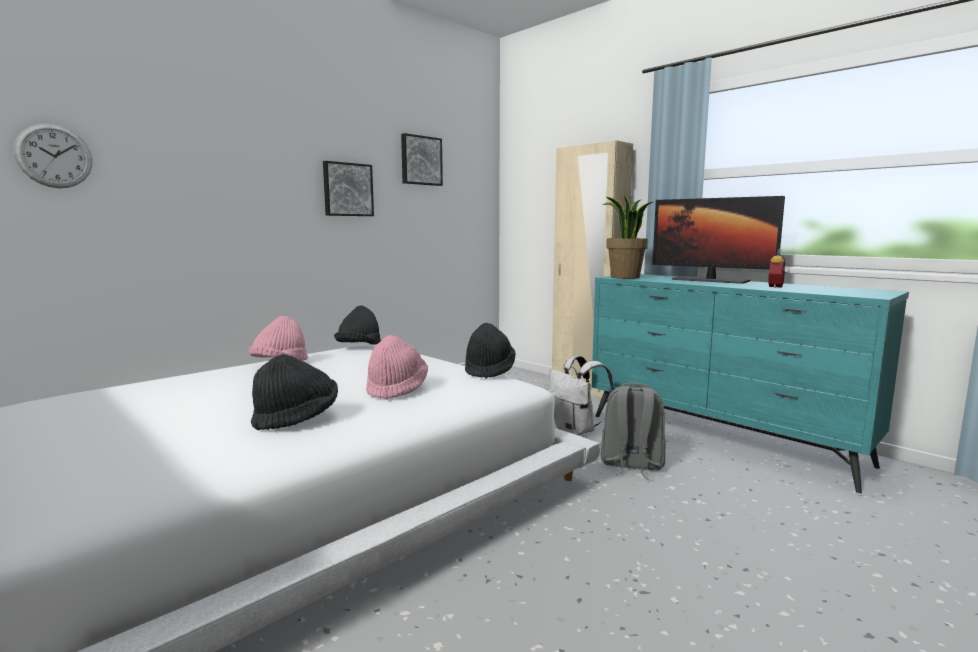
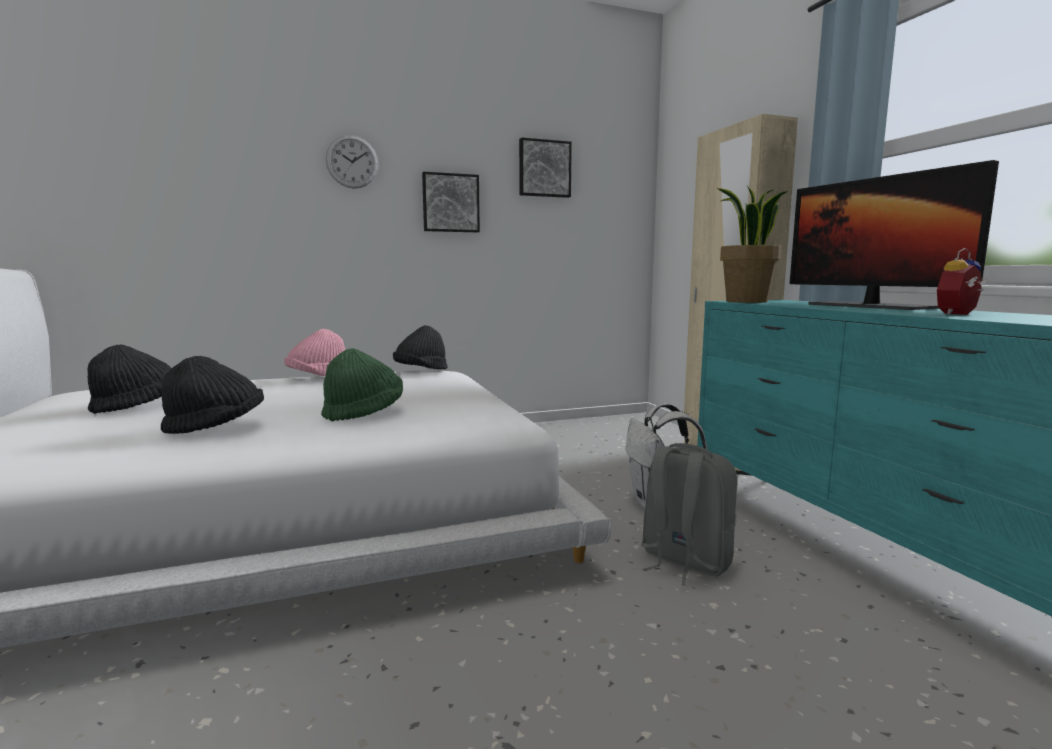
camera: 25 degrees right, 0 degrees up
wall clock [14,124,93,188] -> wall clock moved to [326,135,379,189]
pink hat [366,335,428,400] -> green hat [321,348,403,421]
black hat [465,323,516,379] -> black hat moved to [88,345,171,414]

